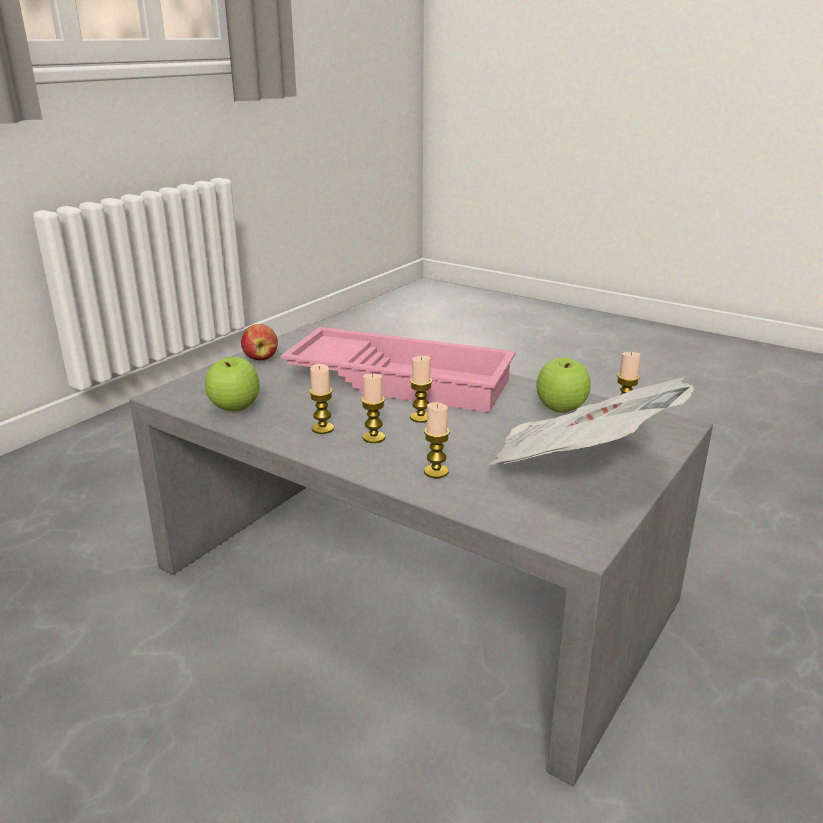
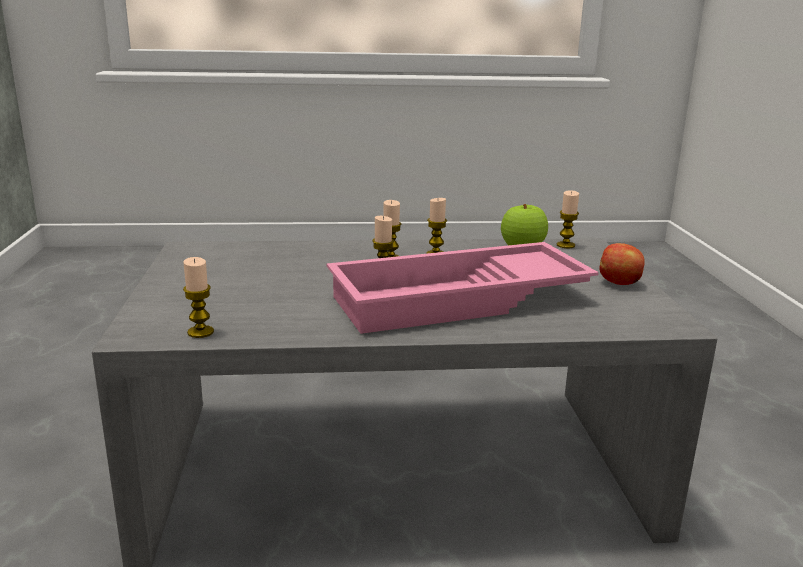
camera: 140 degrees right, 5 degrees down
candle [424,402,450,478] -> candle moved to [557,190,579,248]
newspaper [489,378,694,465] -> none
apple [536,358,591,413] -> none

